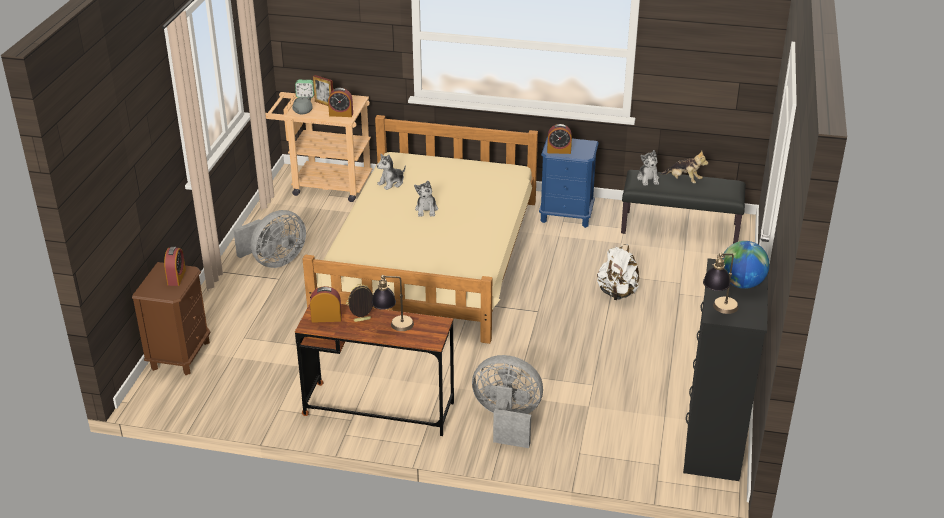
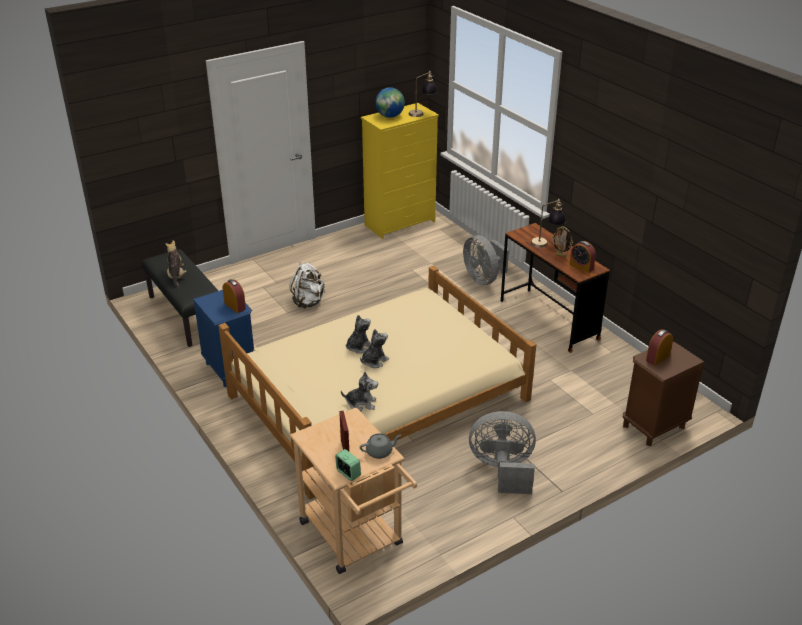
camera: 135 degrees left, 0 degrees up
alarm clock [328,88,353,117] -> none
plush toy [637,150,659,186] -> plush toy moved to [346,315,371,354]
black dresser [683,258,768,481] -> yellow dresser [361,103,439,239]

